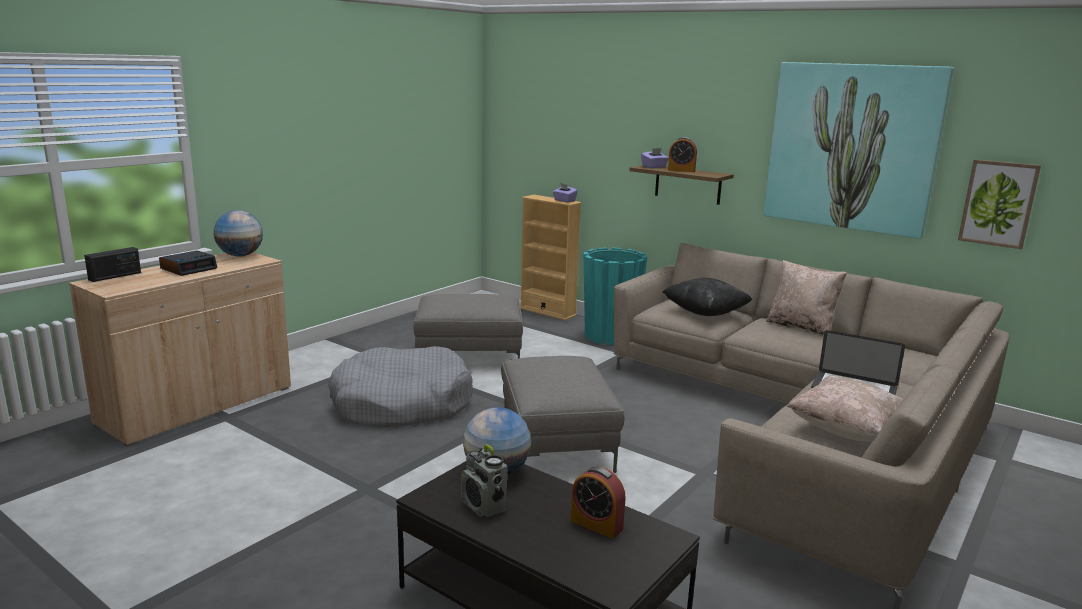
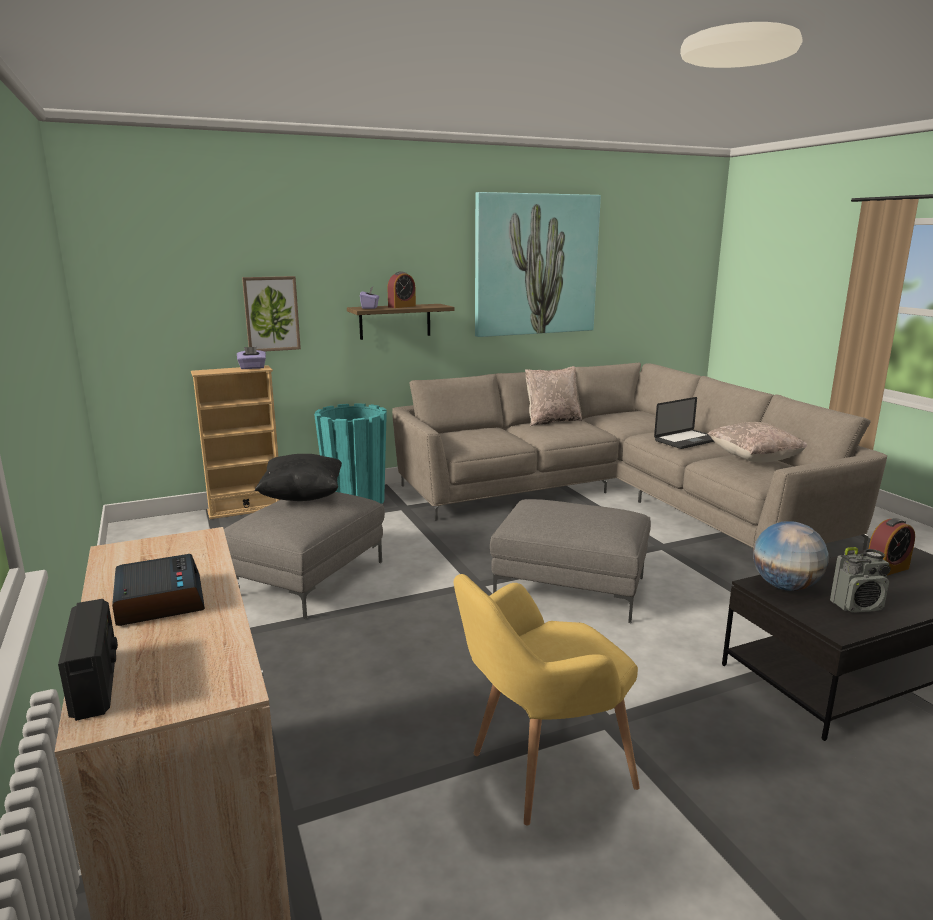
camera: 60 degrees left, 0 degrees up
globe [214,210,263,257] -> none
grey dog bed [328,346,473,427] -> none
black pillow [662,278,752,316] -> black pillow moved to [255,454,342,501]
picture [958,159,1041,249] -> picture moved to [242,276,301,351]
none -> yellow armchair [454,574,640,826]

